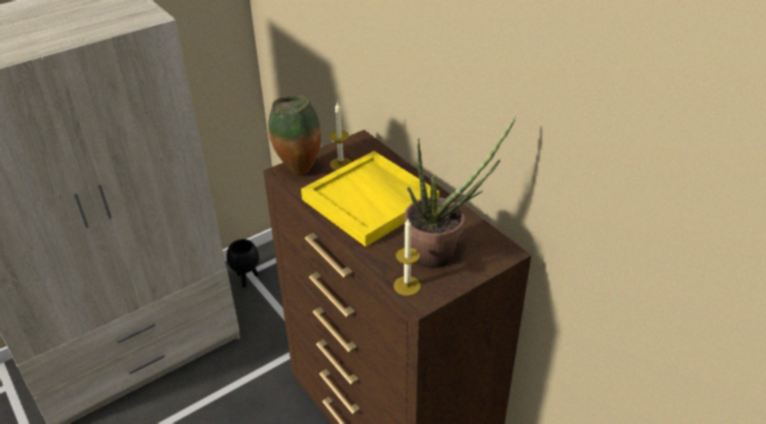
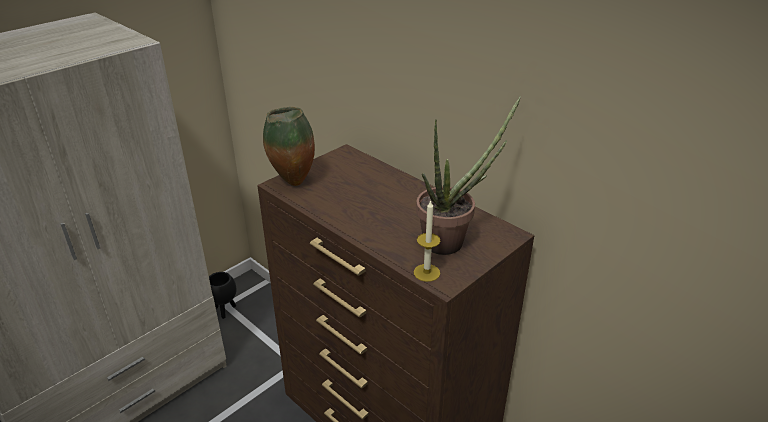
camera: 10 degrees left, 5 degrees down
yellow tray [301,151,440,247] -> none
candle [330,103,351,170] -> none

